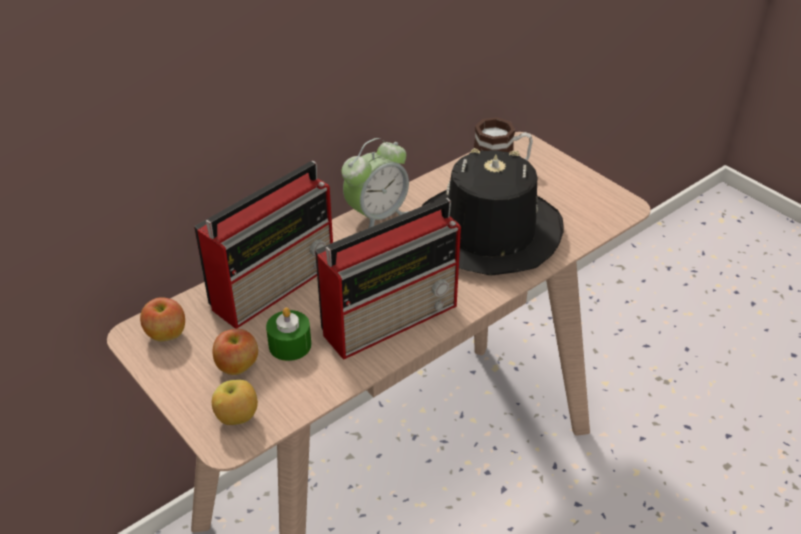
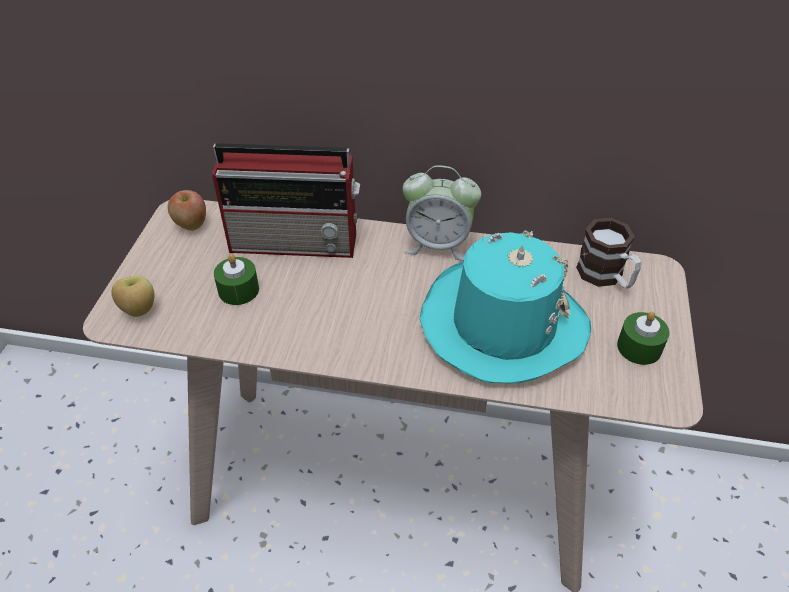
camera: 50 degrees right, 5 degrees up
apple [213,329,258,375] -> none
radio [315,198,461,360] -> none
black hat [422,148,563,276] -> turquoise hat [420,230,591,384]
none -> green candle [617,311,670,365]

